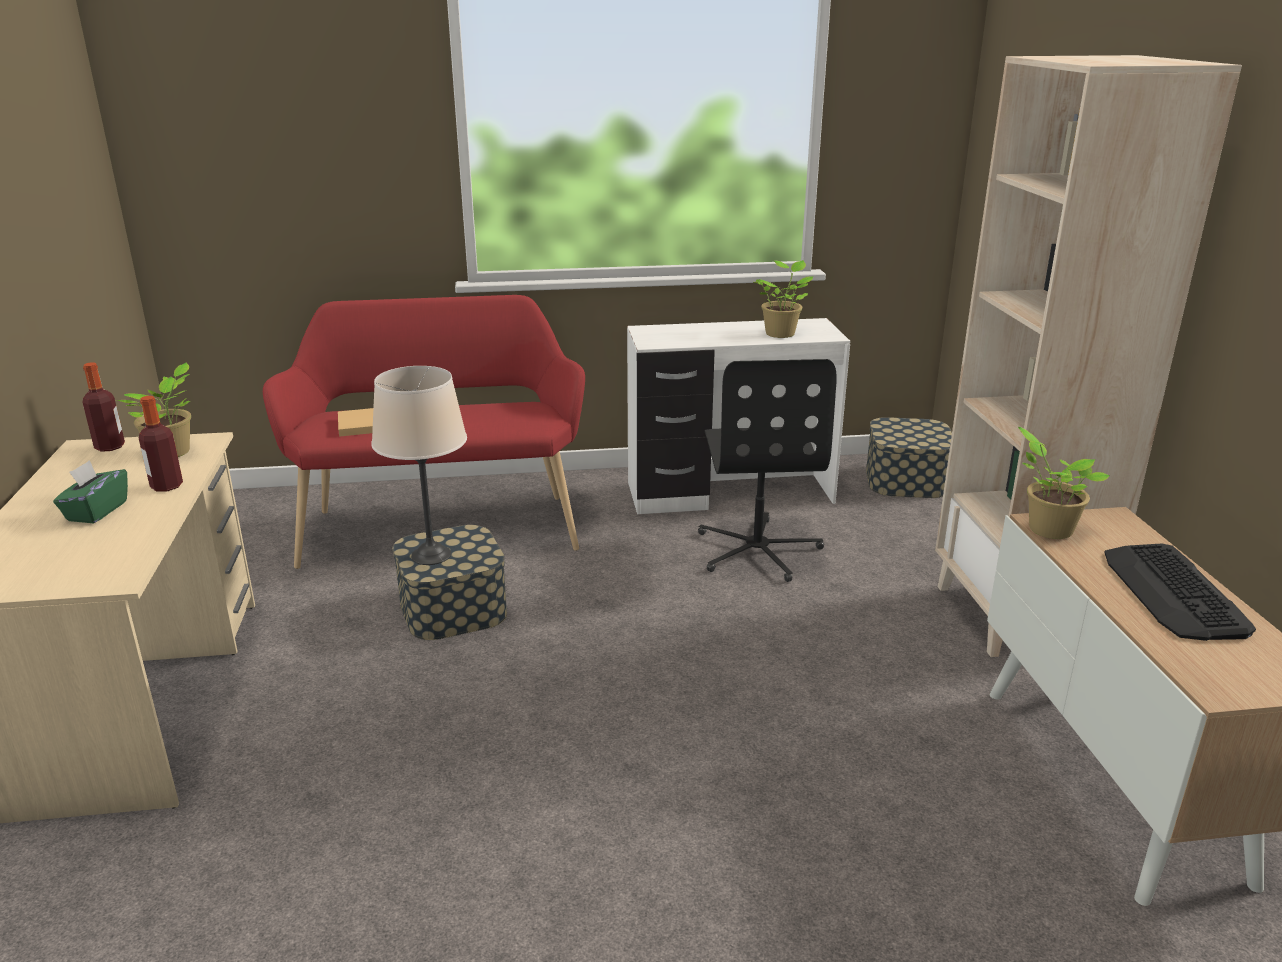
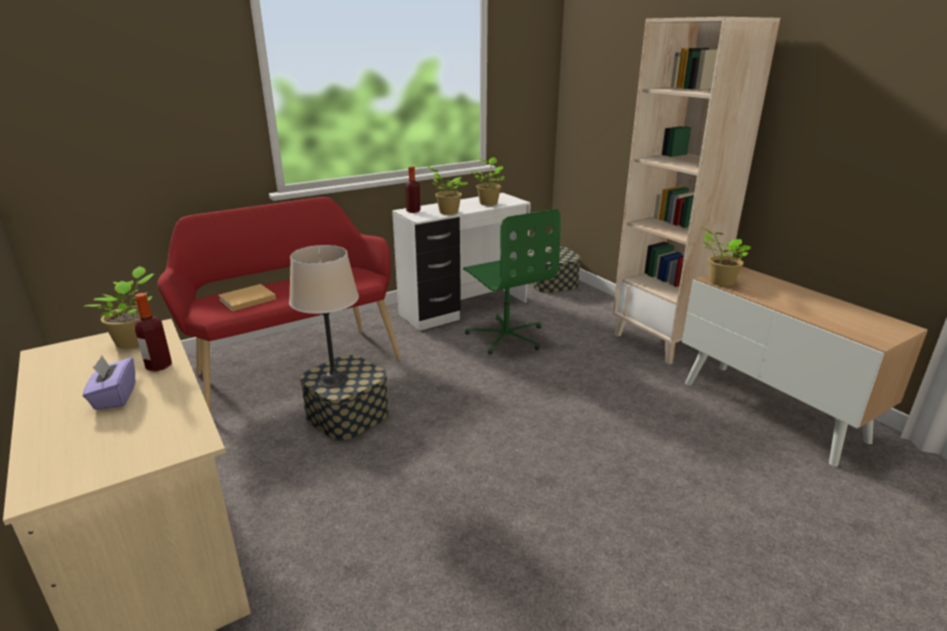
camera: 25 degrees left, 0 degrees up
green tissue box [53,460,128,523] -> purple tissue box [83,356,135,410]
bottle [82,362,125,452] -> bottle moved to [405,166,421,213]
black office chair [698,359,837,582] -> green office chair [463,209,561,355]
keyboard [1104,544,1256,641] -> none
none -> potted plant [427,166,467,215]

